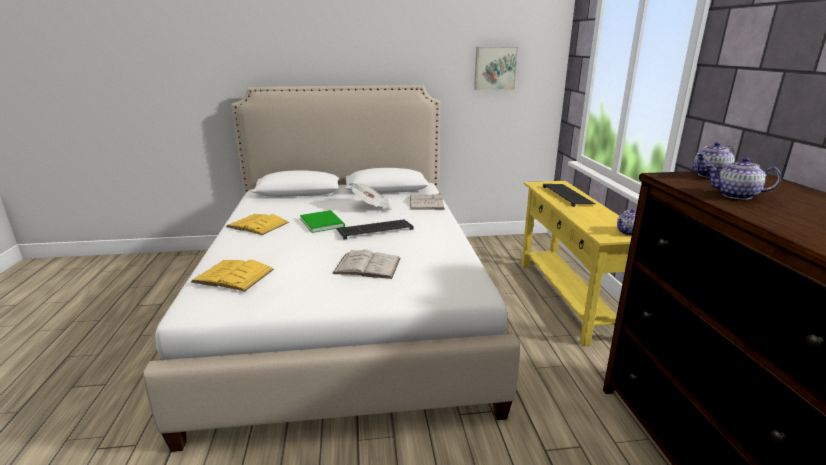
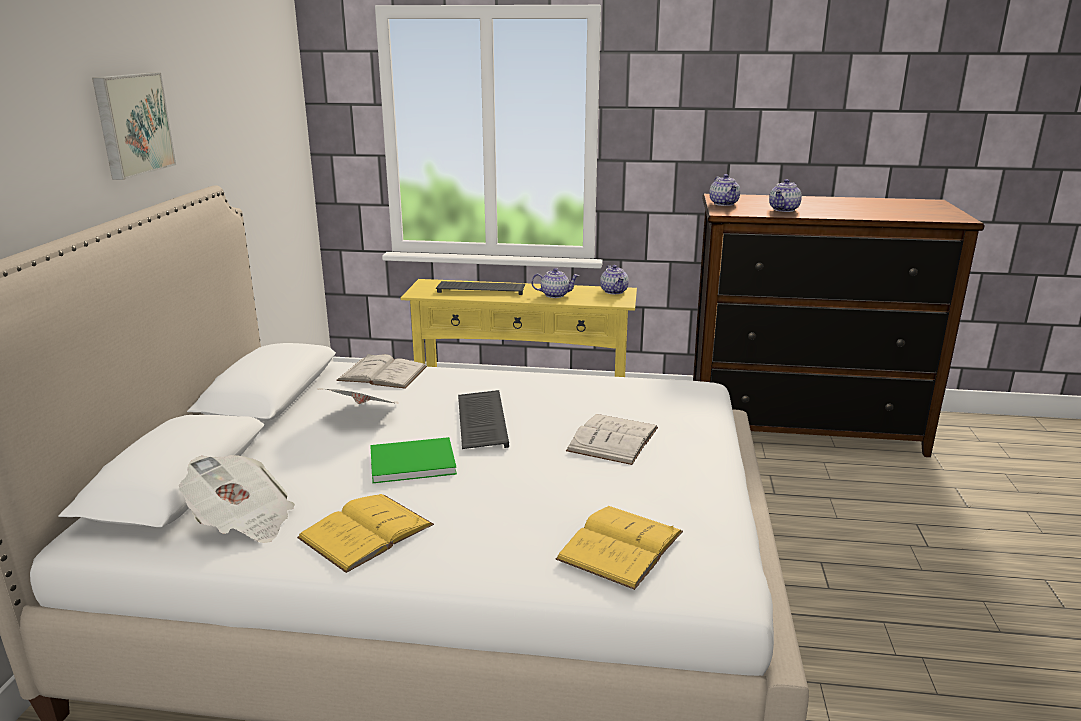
camera: 75 degrees left, 0 degrees up
picture [474,47,518,90] -> picture moved to [92,72,176,180]
none -> newspaper [179,455,295,543]
none -> teapot [531,268,579,298]

